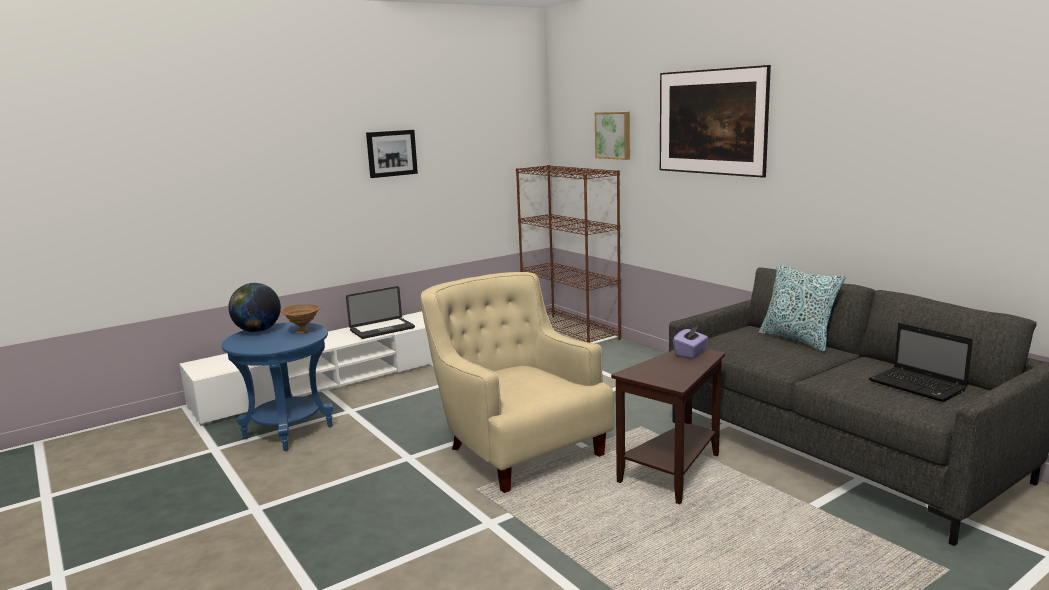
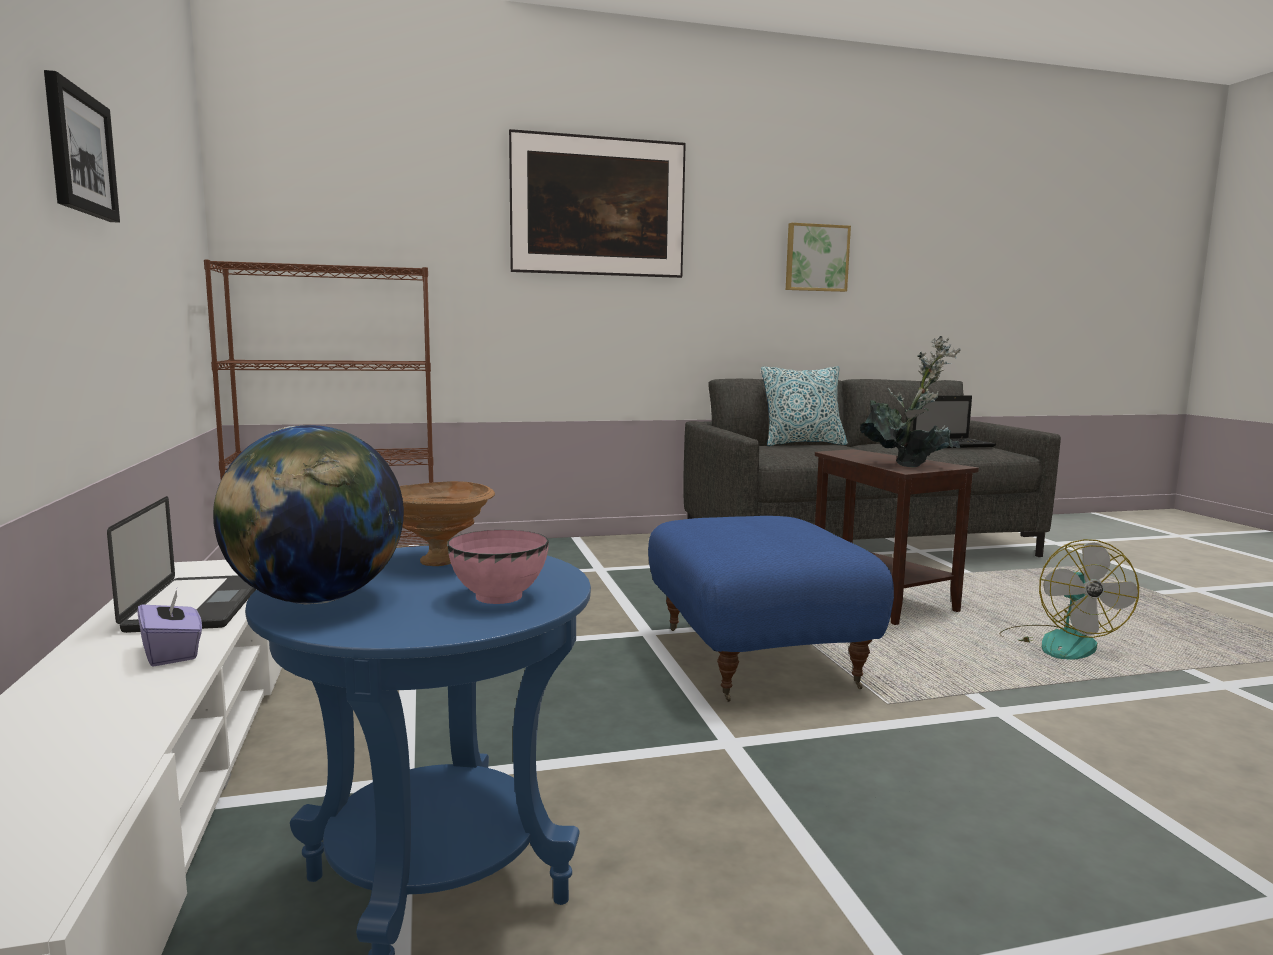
camera: 70 degrees left, 5 degrees down
beige armchair [421,272,614,493] -> blue ottoman [648,516,894,702]
picture [595,112,630,160] -> picture moved to [786,223,851,292]
purple tissue box [673,326,708,359] -> purple tissue box moved to [137,589,202,667]
none -> pink bowl [447,530,549,604]
none -> potted plant [860,336,961,467]
none -> fan [999,539,1139,660]

